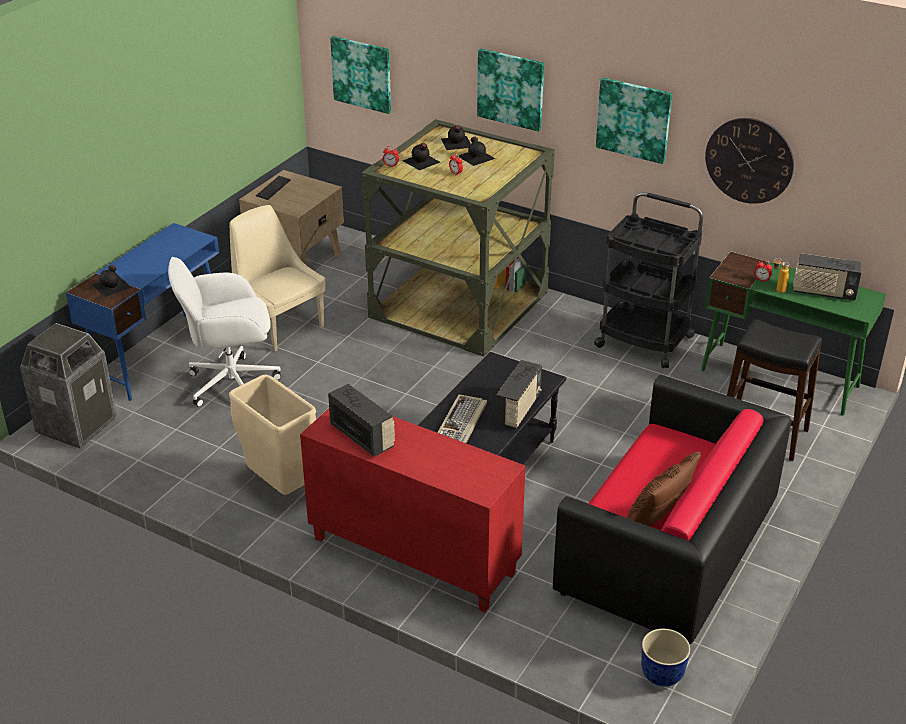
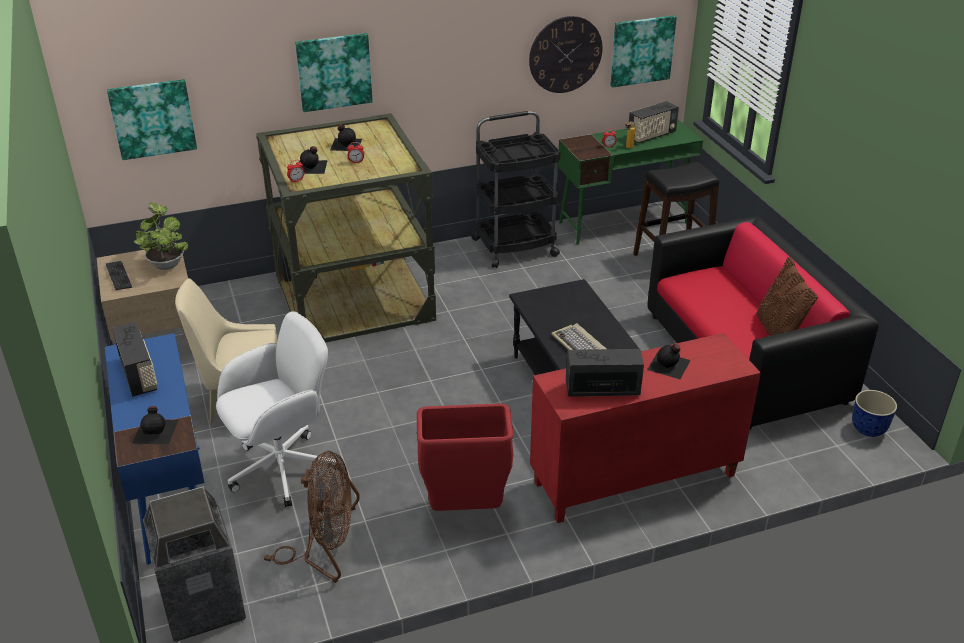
camera: 50 degrees left, 0 degrees up
white office chair [168,257,281,407] -> white office chair turned 150 degrees counterclockwise [216,311,336,507]
beige trash can [229,374,316,495] -> red trash can [417,403,514,511]
black bottle [441,125,471,150] -> black bottle moved to [647,344,691,379]
radio [496,360,542,429] -> radio moved to [112,322,157,397]
picture [596,78,672,164] -> picture moved to [610,15,677,88]
none -> potted plant [133,203,188,270]
none -> brown fan [263,451,360,583]

